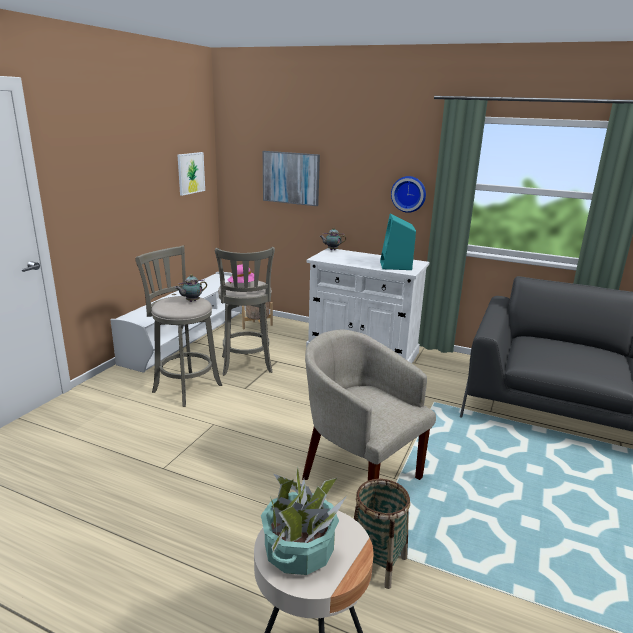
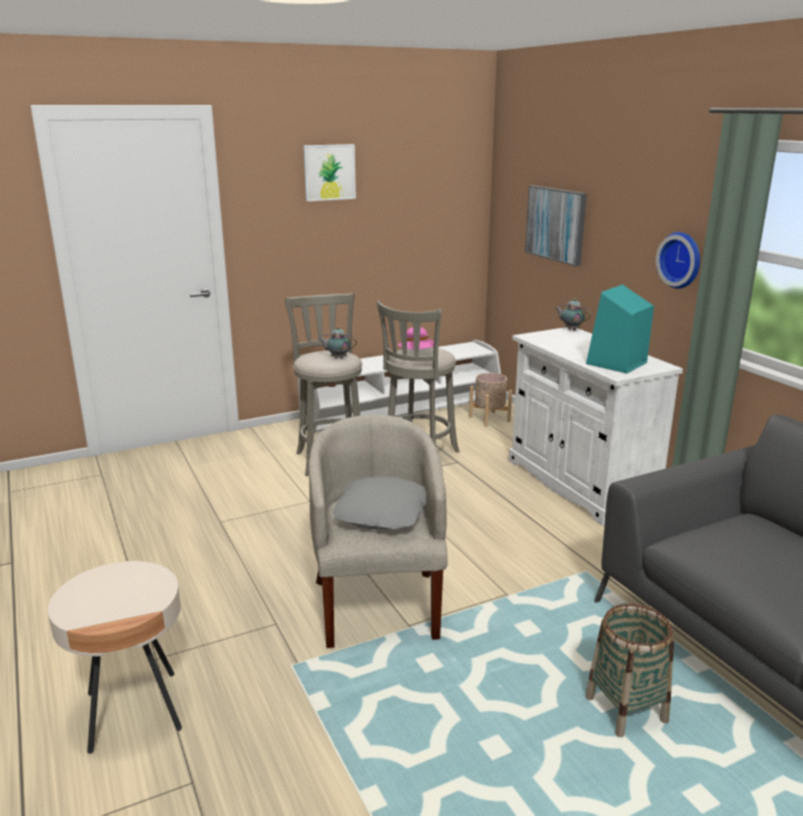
camera: 40 degrees right, 0 degrees up
picture [178,152,205,196] -> picture moved to [303,144,356,201]
potted plant [261,467,347,575] -> none
basket [354,479,410,589] -> basket moved to [585,604,674,737]
none -> grey pillow [333,477,427,530]

